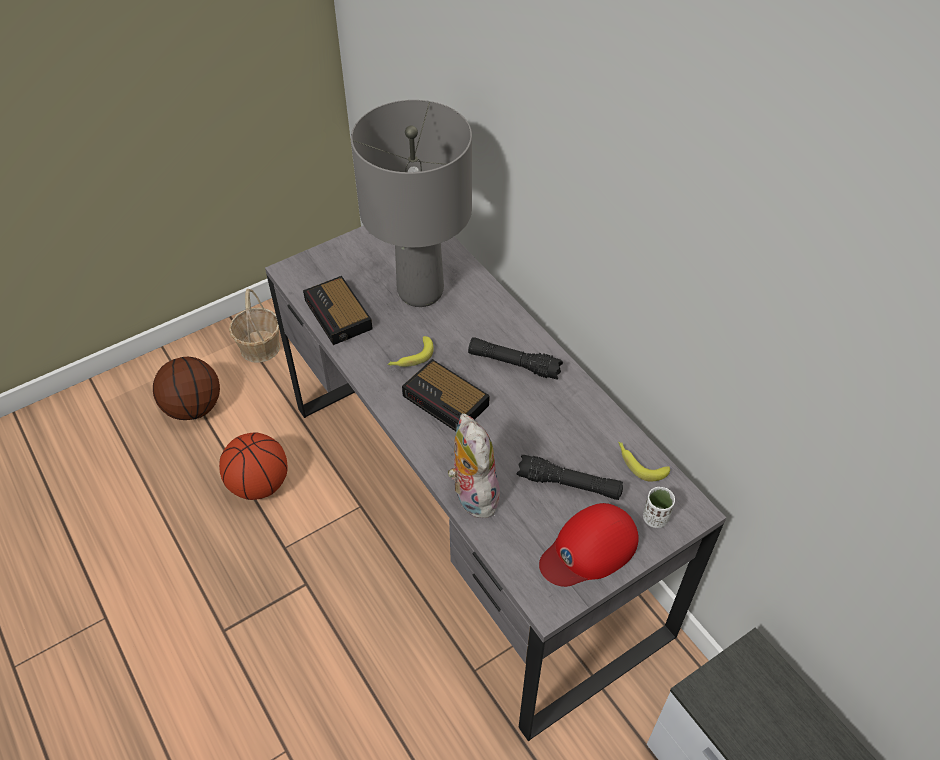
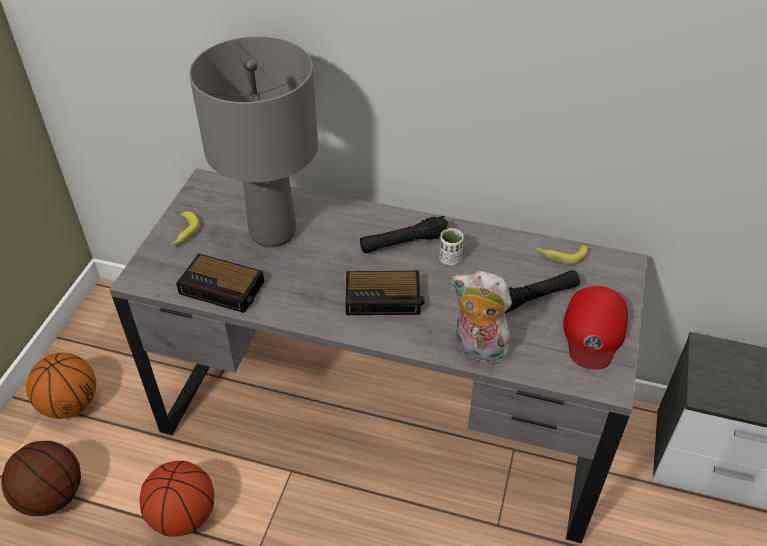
camera: 40 degrees left, 5 degrees down
basket [229,289,280,363] -> basketball [26,353,96,419]
banana [388,336,434,367] -> banana moved to [171,211,200,246]
white cup [643,487,675,528] -> white cup moved to [439,228,464,265]

